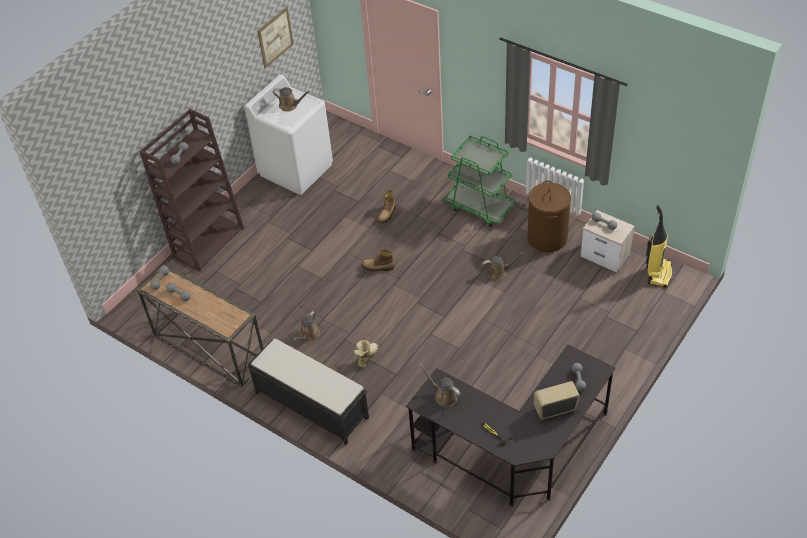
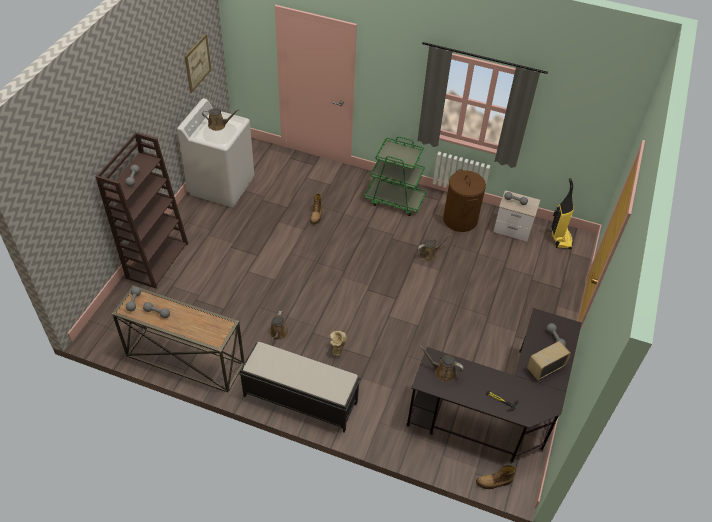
camera: 20 degrees left, 0 degrees up
boot [361,250,395,272] -> boot moved to [476,465,516,489]

